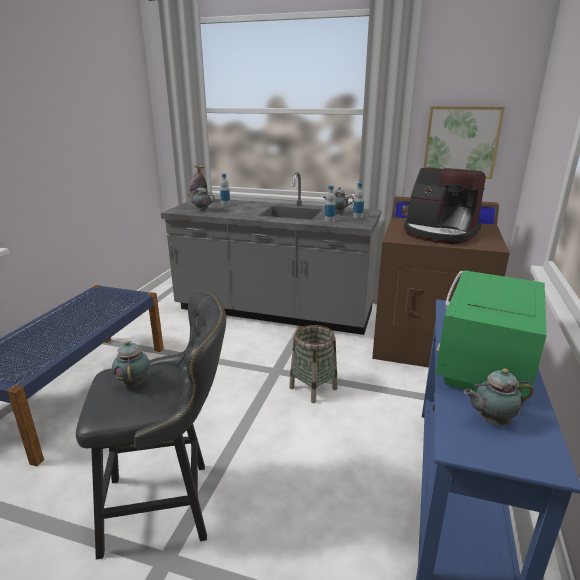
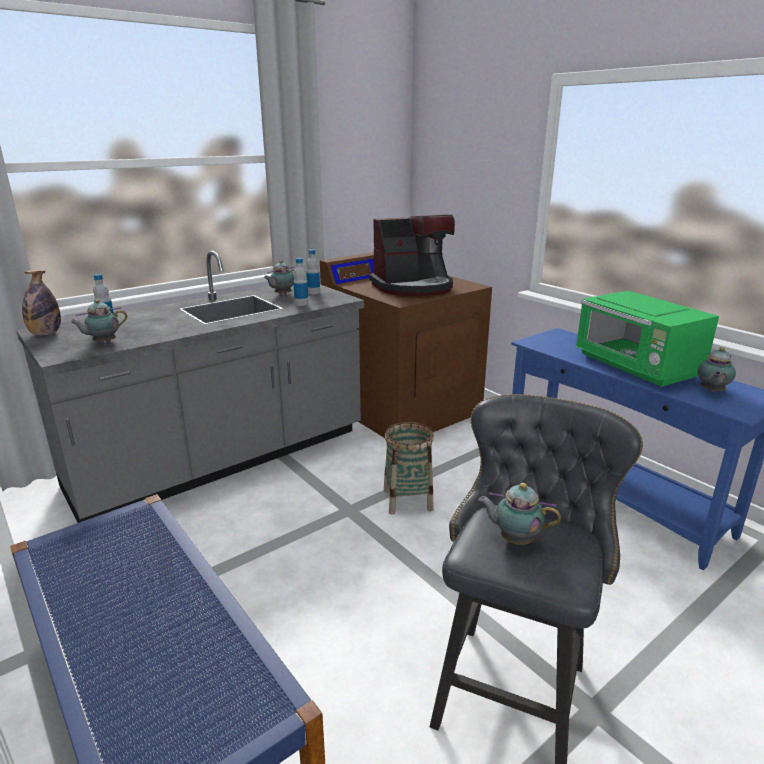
camera: 55 degrees left, 0 degrees up
picture [423,106,505,179] -> none

